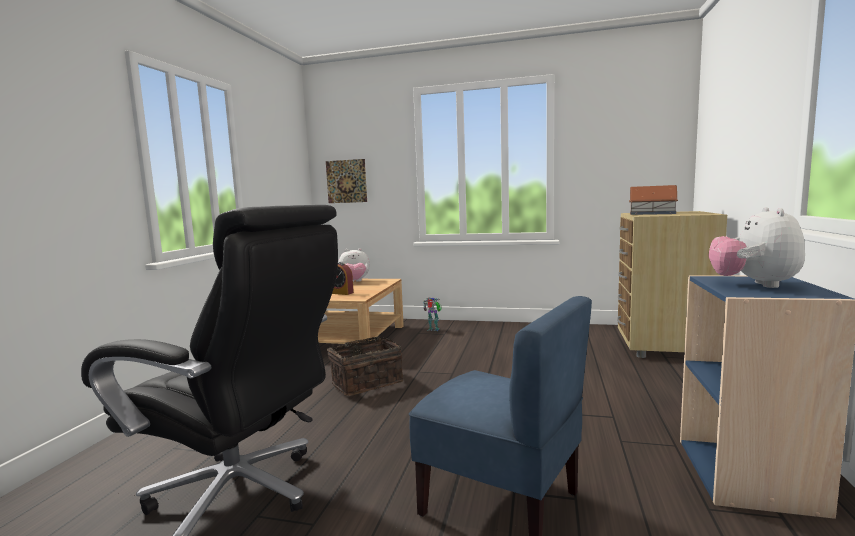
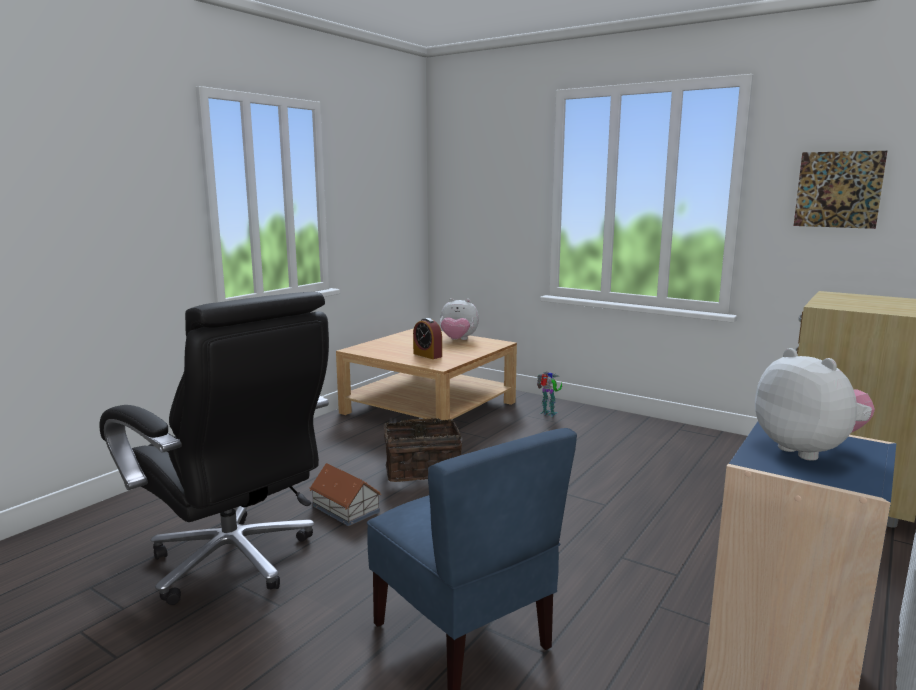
camera: 20 degrees right, 5 degrees up
picture [326,159,367,203] -> picture moved to [794,151,887,229]
toy house [629,185,678,215] -> toy house moved to [309,463,381,526]
plush toy [708,207,805,288] -> plush toy turned 120 degrees clockwise [755,348,875,461]

